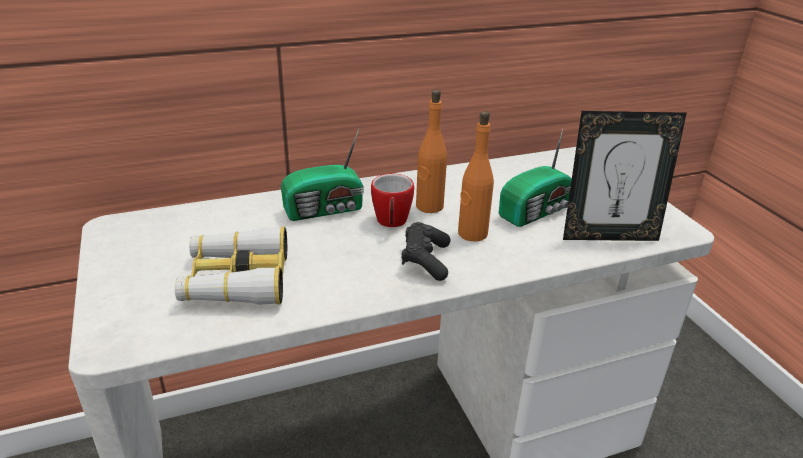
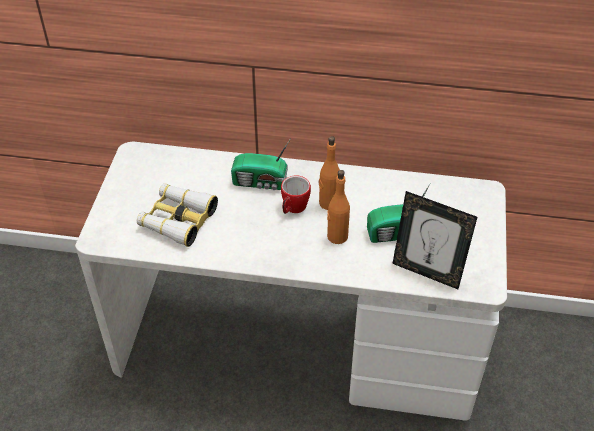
camera: 30 degrees right, 15 degrees up
black game controller [401,222,450,281] -> none

